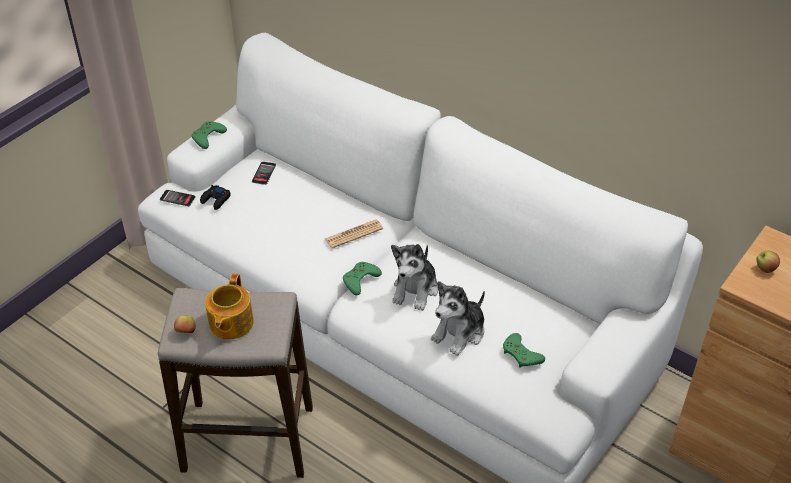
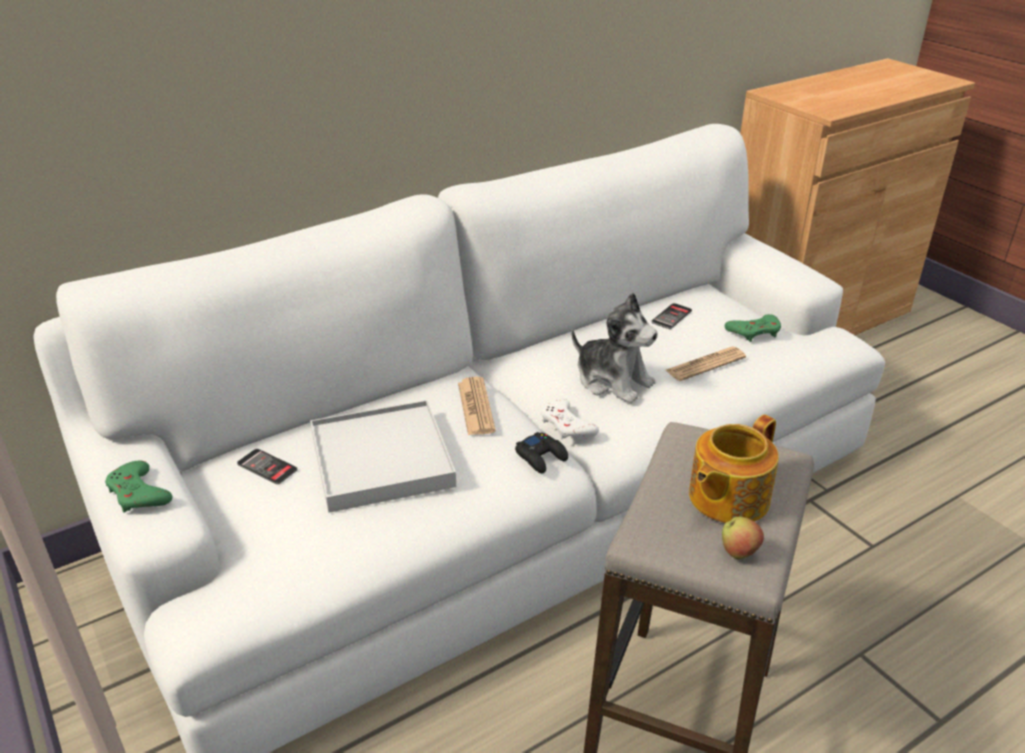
camera: 70 degrees left, 10 degrees down
phone [160,190,196,206] -> phone moved to [651,303,692,329]
black game controller [200,185,231,210] -> black game controller moved to [515,432,568,473]
teapot [205,273,254,339] -> teapot turned 105 degrees clockwise [689,415,779,523]
green game controller [343,262,382,295] -> white game controller [541,398,599,439]
plush toy [431,281,485,356] -> newspaper [666,346,746,381]
apple [757,251,780,273] -> none
none -> white tray [310,400,456,513]

